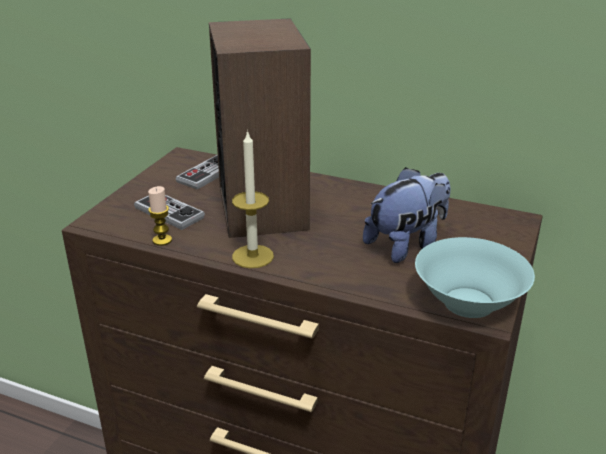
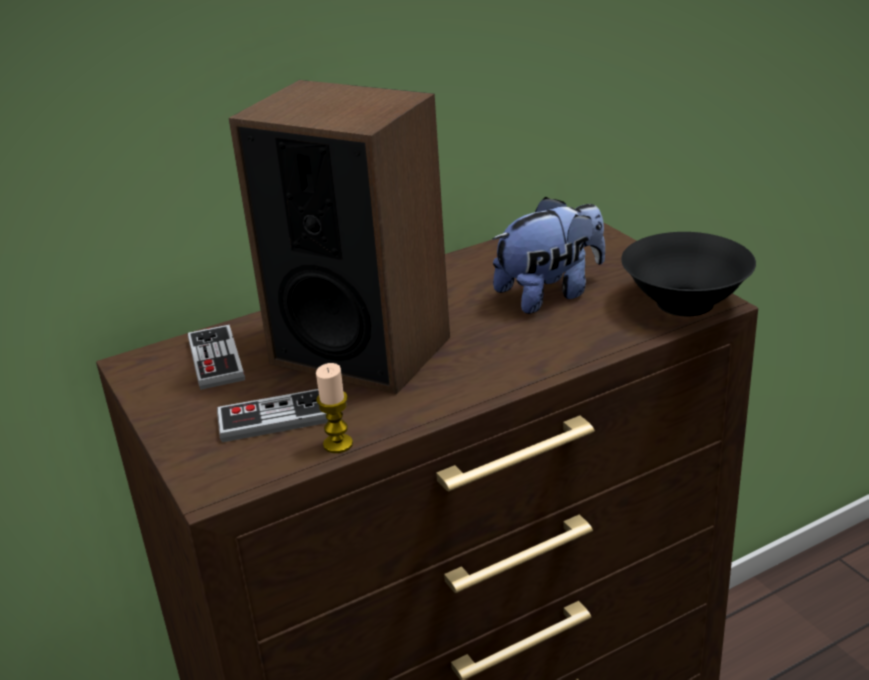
camera: 50 degrees left, 0 degrees up
candle [232,130,274,268] -> none
plush toy [363,167,451,263] -> plush toy turned 60 degrees clockwise [492,197,605,314]
turquoise bowl [415,237,535,318] -> black bowl [621,232,756,316]

